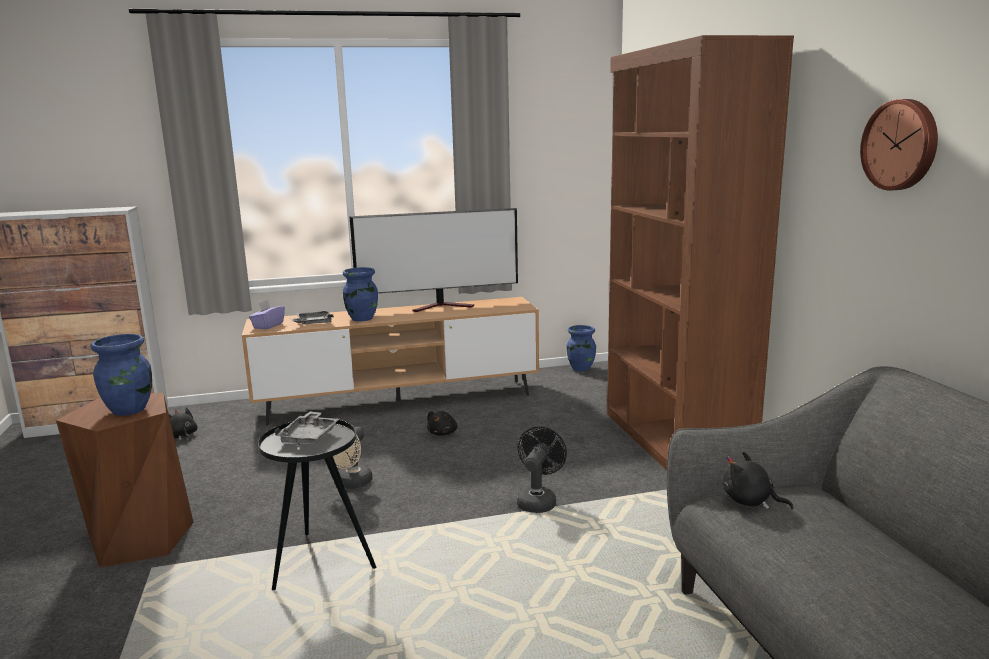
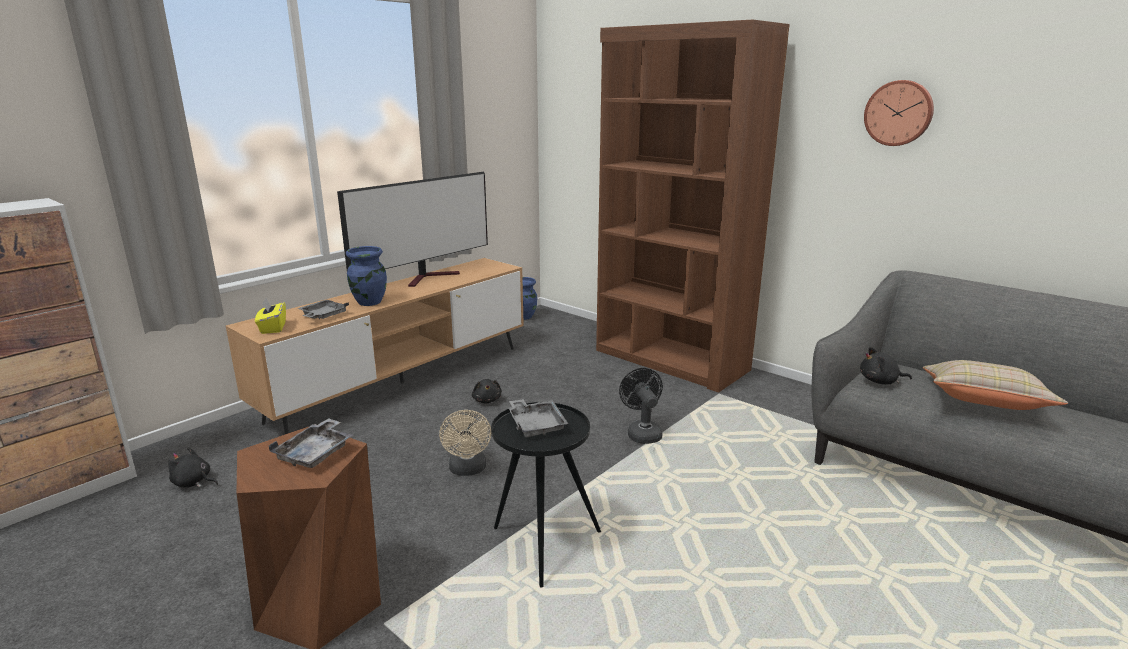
camera: 35 degrees left, 5 degrees up
blue vase [90,334,152,416] -> grey tray [269,418,353,468]
purple tissue box [249,300,285,330] -> yellow tissue box [255,298,286,334]
none -> beige pillow [923,360,1068,410]

